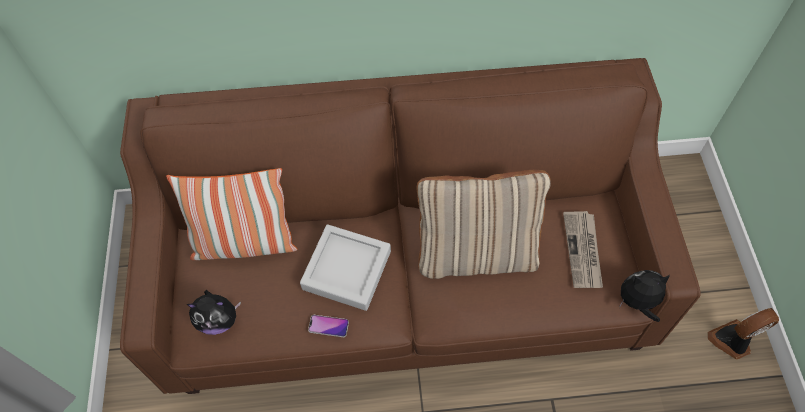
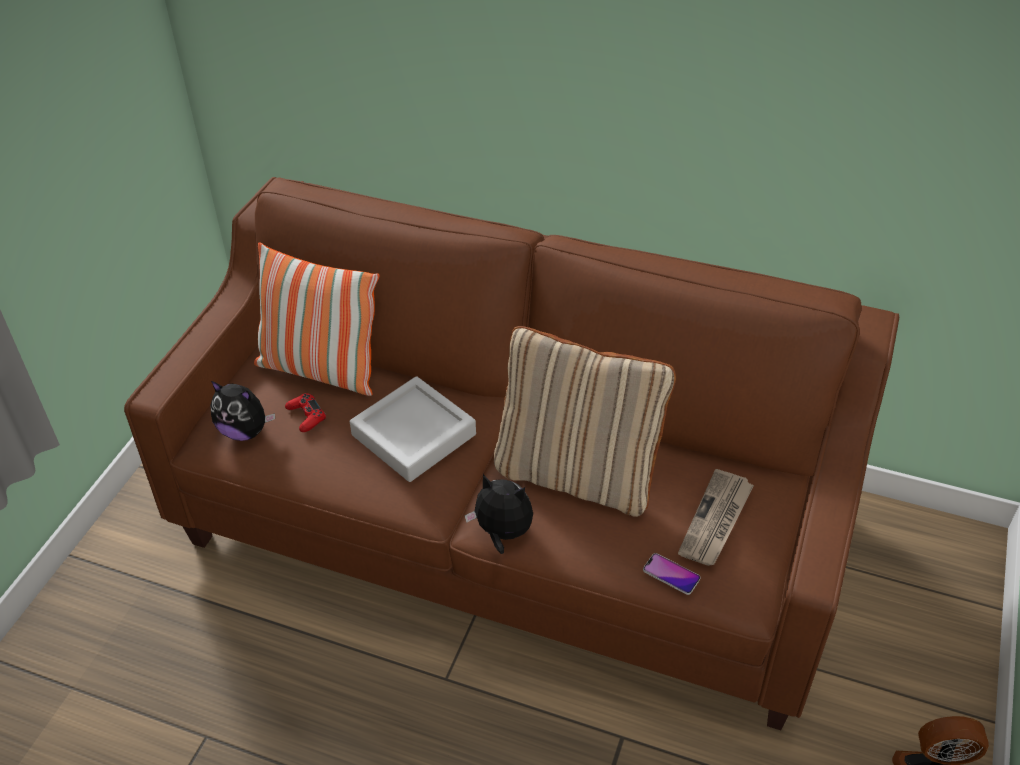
camera: 25 degrees right, 15 degrees down
phone [308,315,349,337] -> phone moved to [643,553,700,595]
plush toy [619,270,670,322] -> plush toy moved to [465,474,533,554]
none -> red game controller [285,393,326,432]

